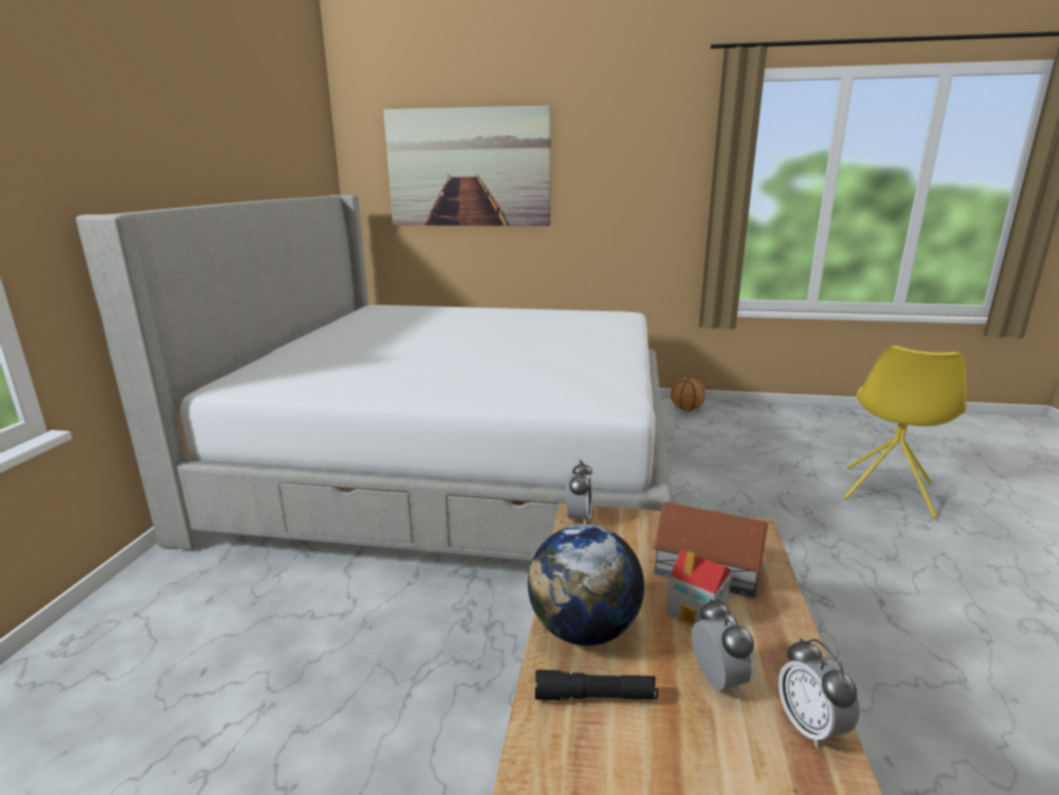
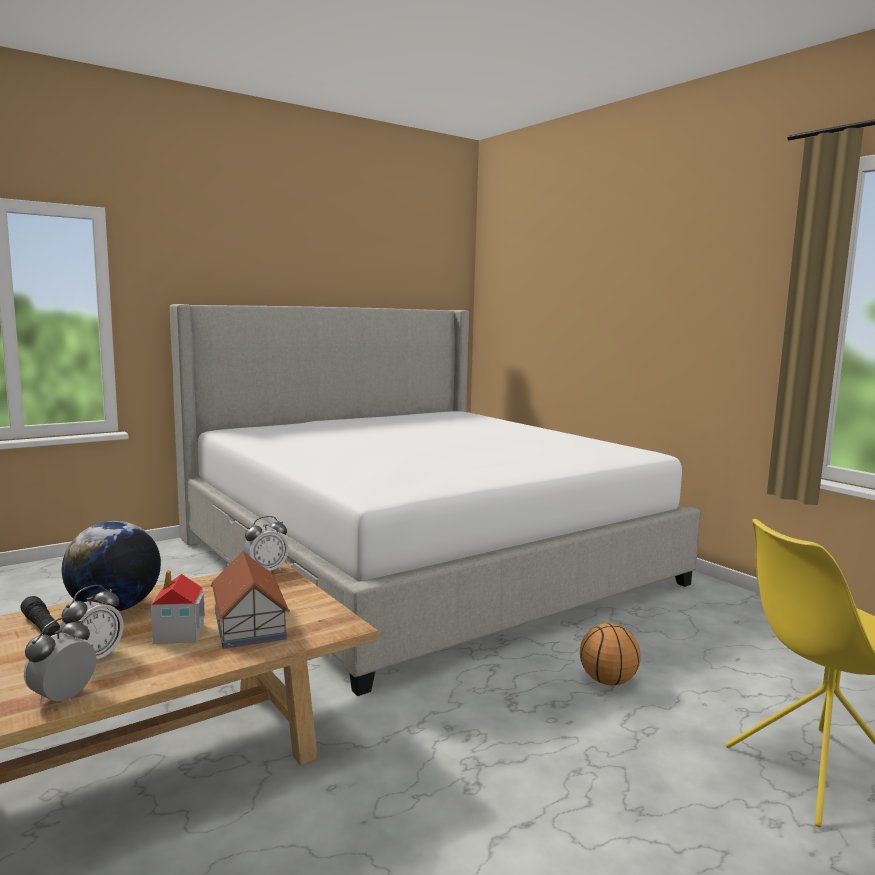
camera: 45 degrees right, 10 degrees down
picture [383,105,551,226] -> none
basketball [671,377,705,411] -> basketball moved to [580,623,641,685]

